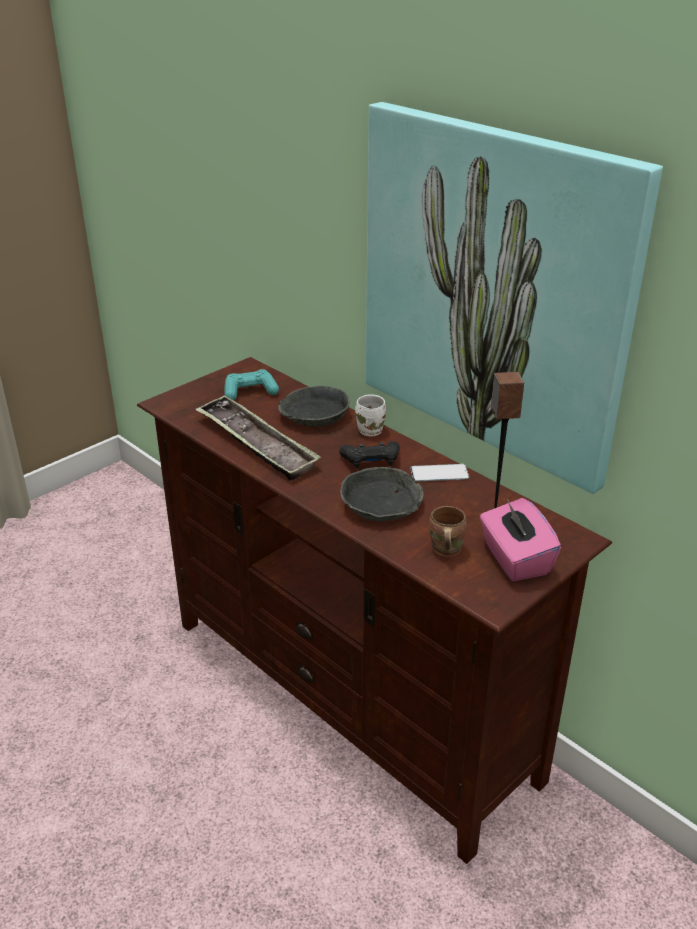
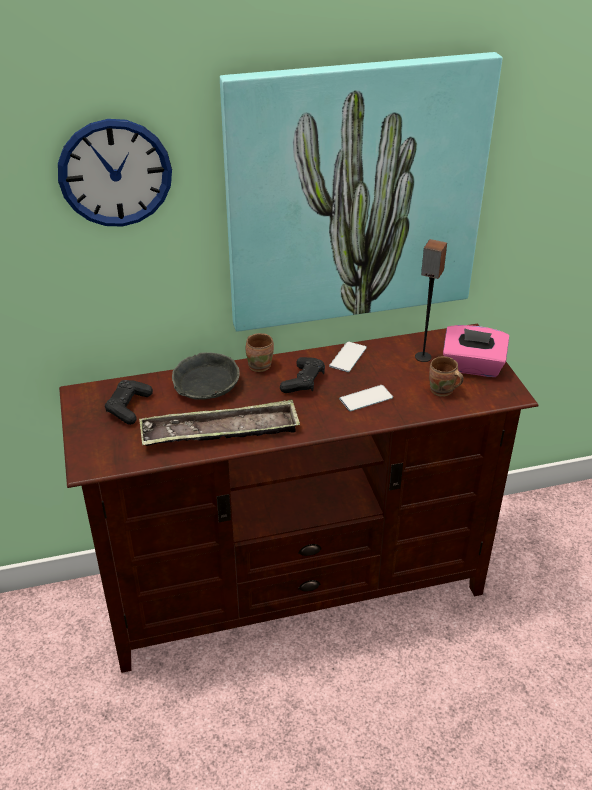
camera: 60 degrees left, 5 degrees up
turquoise game controller [224,369,279,400] -> black game controller [105,380,153,425]
grey bowl [340,467,424,522] -> phone [339,385,393,411]
white mug [355,394,386,436] -> brown mug [246,333,274,372]
none -> wall clock [58,119,172,227]

